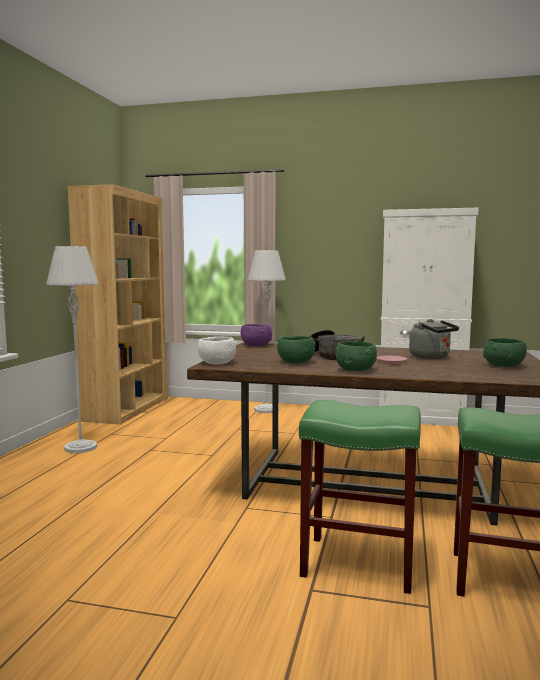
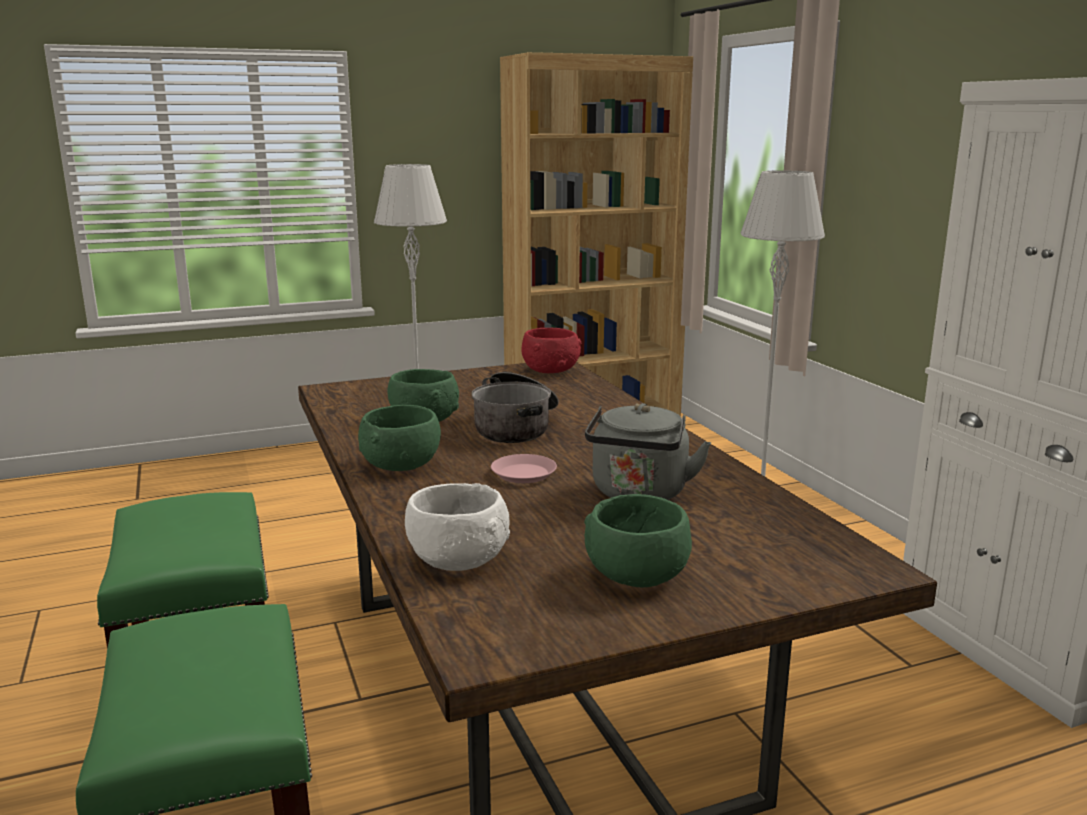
camera: 55 degrees right, 10 degrees up
white bowl [198,336,236,365] -> white bowl moved to [405,483,510,571]
purple bowl [241,324,272,346] -> red bowl [521,328,581,373]

